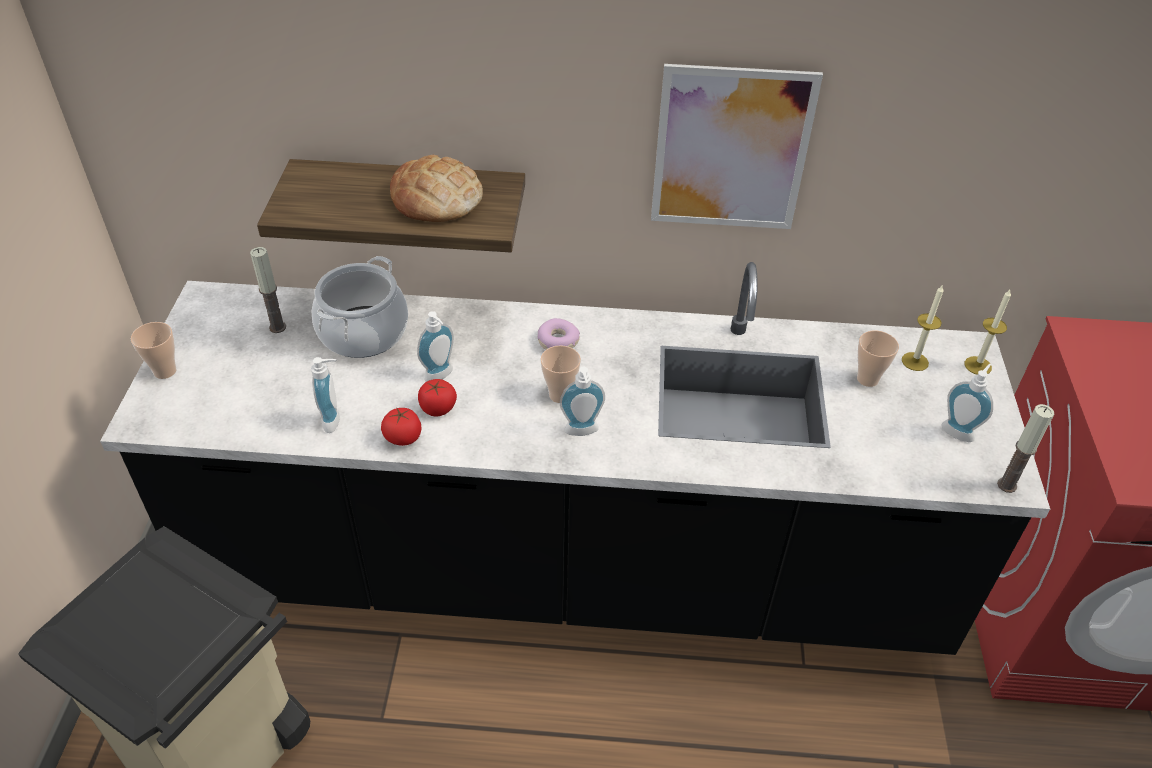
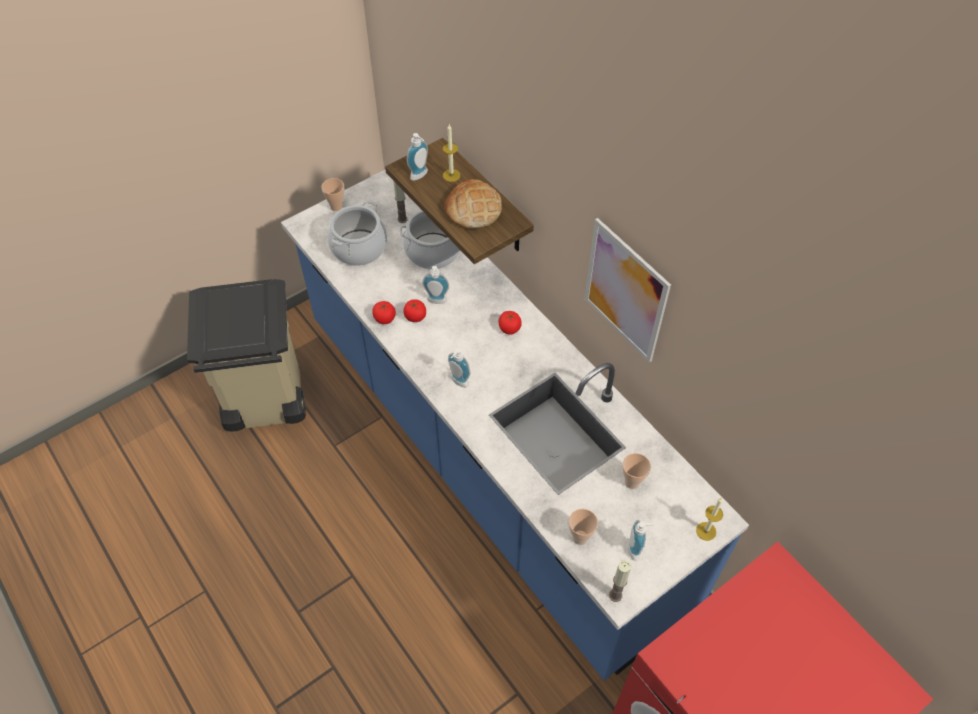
camera: 50 degrees right, 10 degrees up
black counter [100,262,1050,655] -> blue counter [281,169,749,681]
soap dispenser [311,357,340,433] -> soap dispenser moved to [407,133,428,181]
donut [538,318,580,350] -> tomato [499,311,522,335]
cup [540,345,581,403] -> cup moved to [569,509,598,545]
candle [902,284,944,371] -> candle moved to [443,124,460,182]
none -> cooking pot [328,201,387,266]

